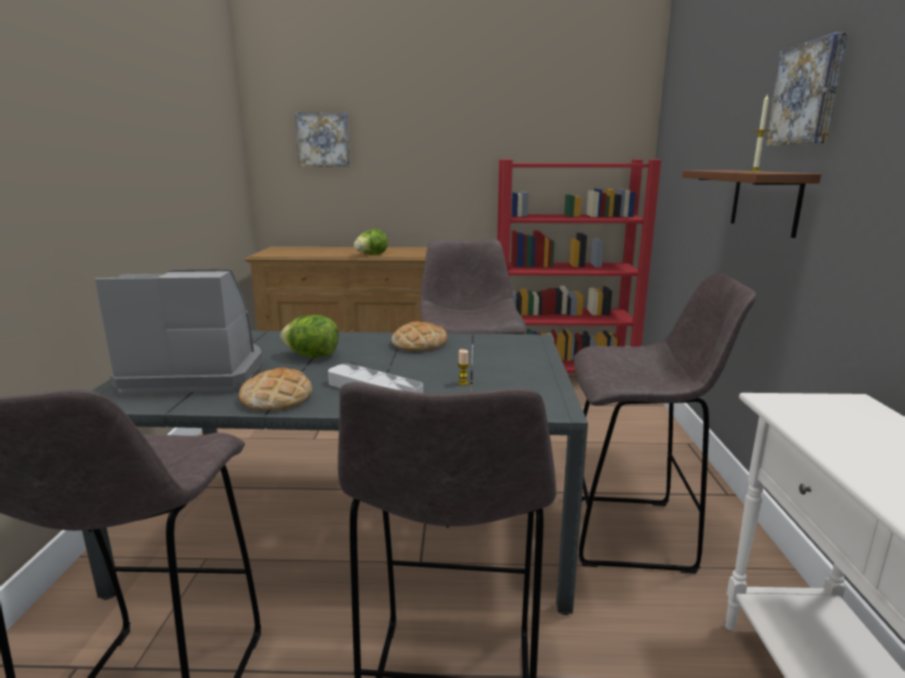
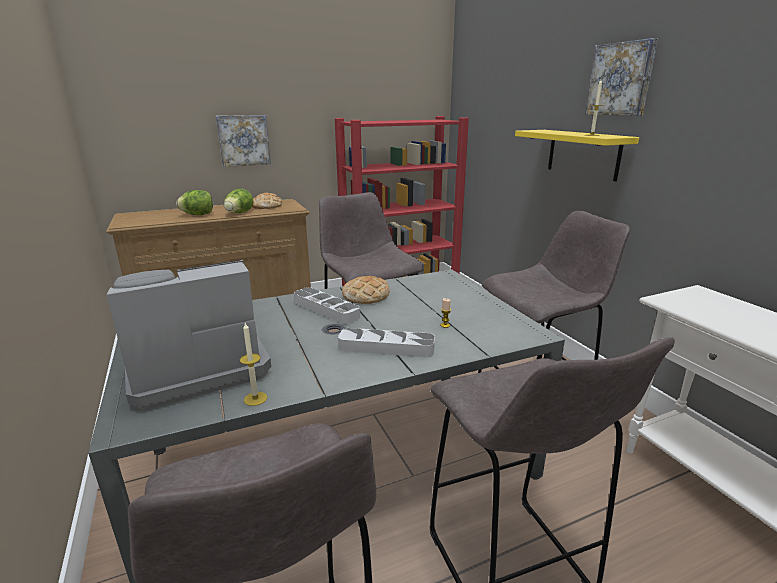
camera: 25 degrees left, 5 degrees up
bread [239,368,312,410] -> bread moved to [252,193,282,209]
lettuce [280,315,339,358] -> lettuce moved to [176,190,213,215]
picture [295,112,350,167] -> picture moved to [216,115,271,167]
brown shelf [682,170,821,238] -> yellow shelf [515,130,639,181]
none -> candle [240,323,267,406]
none -> grey tray [294,287,360,324]

